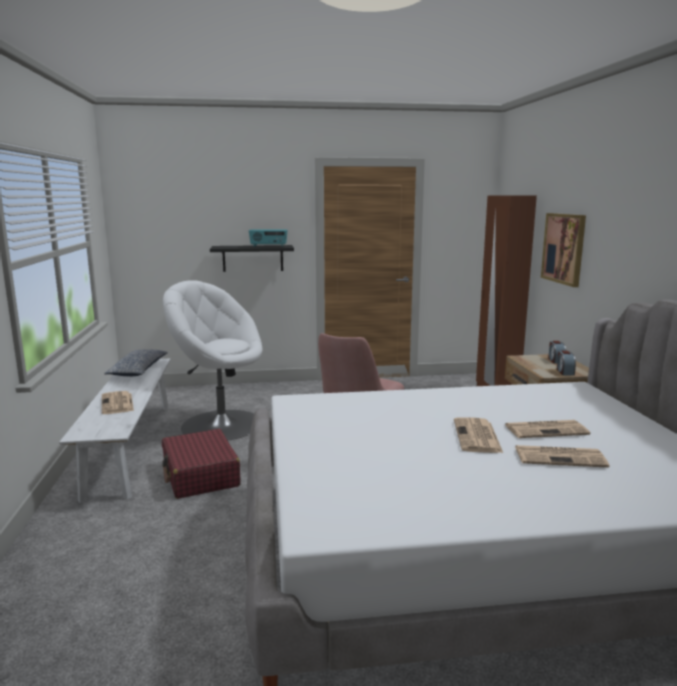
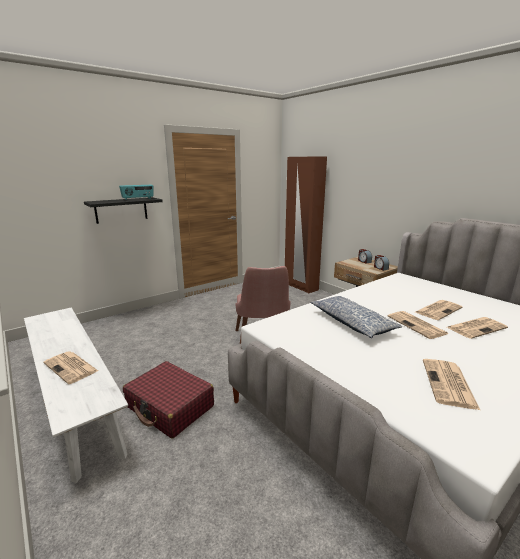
camera: 30 degrees left, 5 degrees up
pillow [104,350,168,376] -> pillow moved to [310,296,402,338]
white armchair [163,280,263,440] -> none
picture [541,213,586,287] -> none
none -> newspaper [423,359,481,411]

